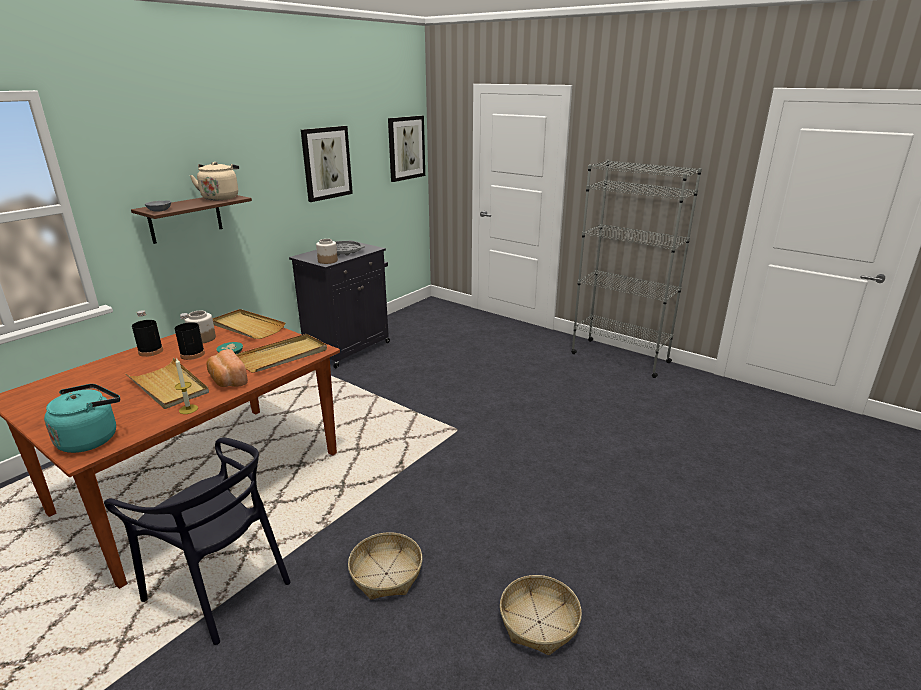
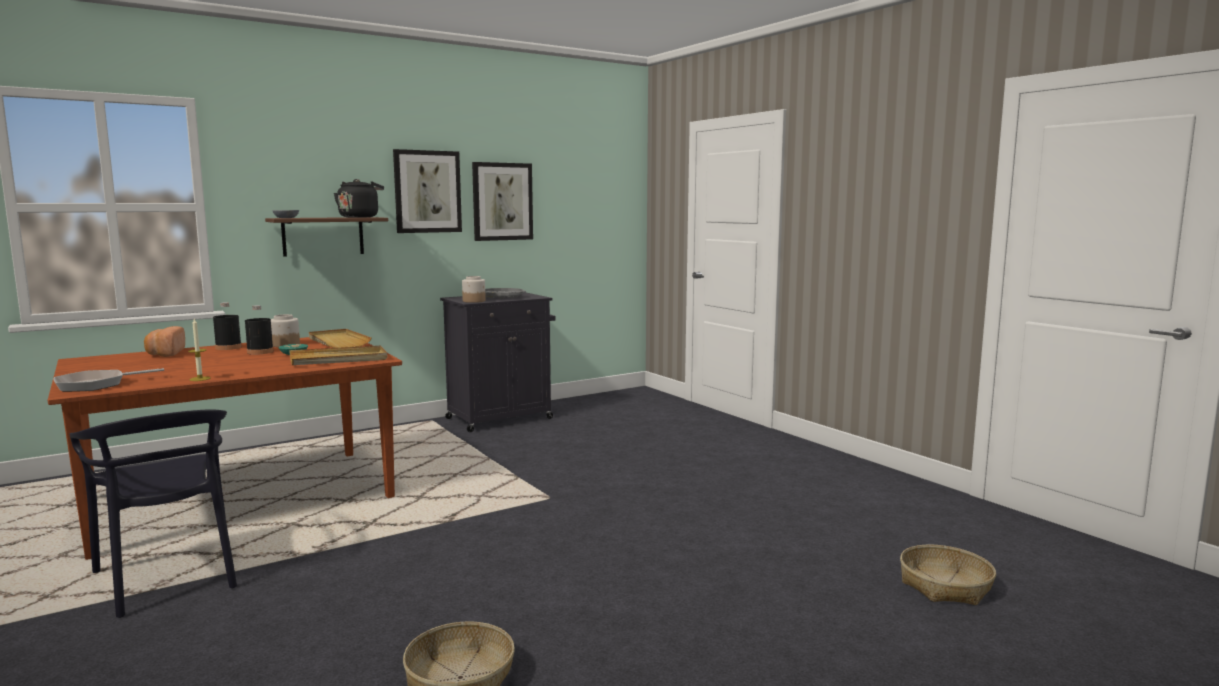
camera: 20 degrees right, 15 degrees down
turquoise kettle [44,384,120,453] -> frying pan [53,368,164,392]
beige tray [125,358,209,409] -> none
beige kettle [190,162,239,200] -> black kettle [334,179,384,218]
bread [206,349,248,387] -> bread moved to [144,326,185,357]
basket [348,532,423,600] -> basket moved to [900,544,996,605]
picture [388,116,425,182] -> picture moved to [393,149,462,233]
grey bookcase [571,160,702,378] -> none

